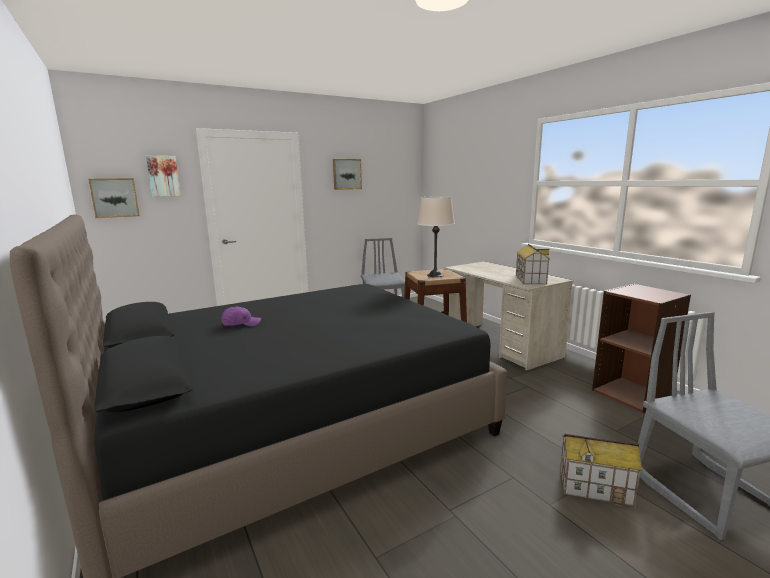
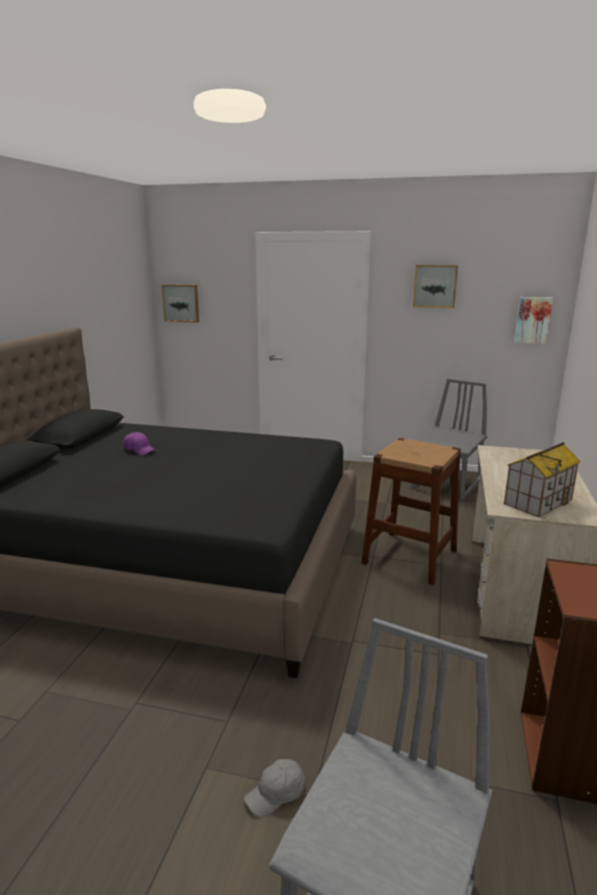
camera: 45 degrees right, 5 degrees up
picture [146,155,181,197] -> picture moved to [515,297,553,344]
beige table lamp [417,196,455,277] -> none
toy house [560,434,642,507] -> grey cap [244,759,305,817]

